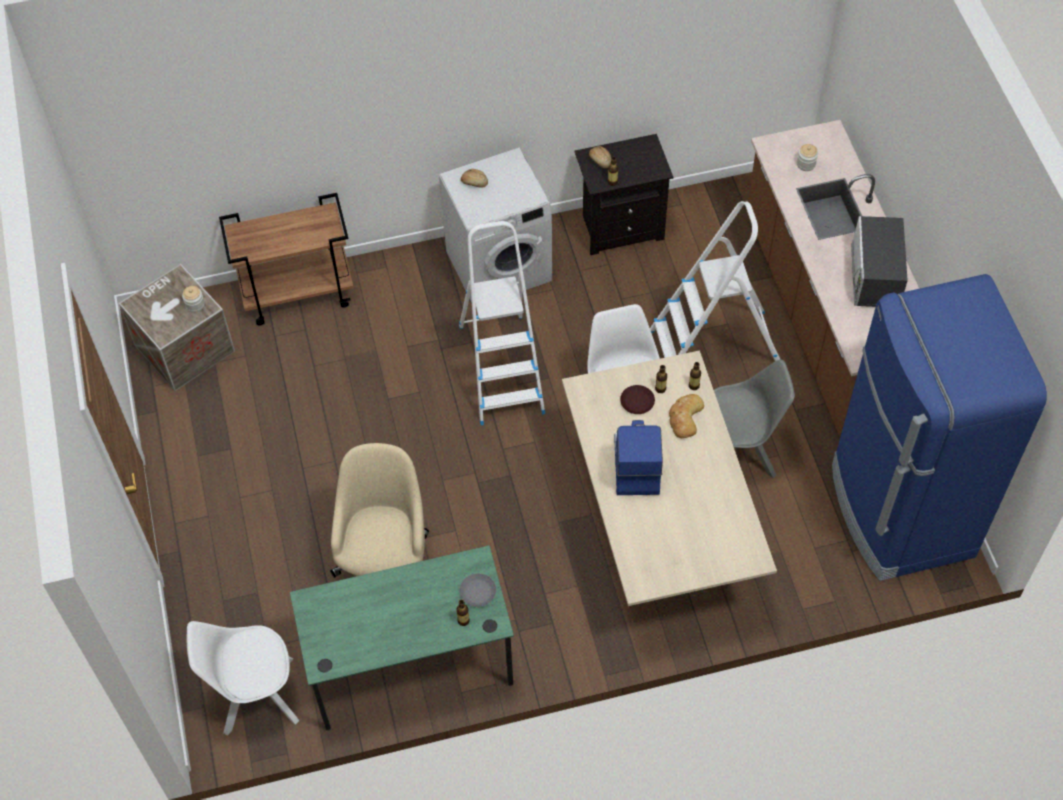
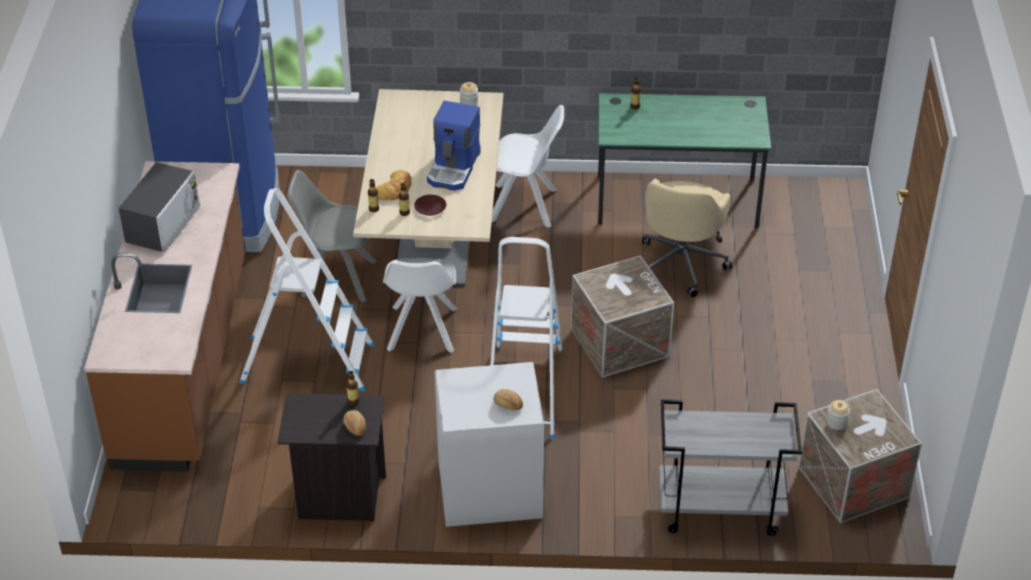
camera: 165 degrees left, 15 degrees down
white chair [187,621,300,735] -> white chair moved to [492,105,564,228]
brown cart [219,193,354,326] -> grey cart [659,400,802,536]
grey plate [459,573,496,607] -> none
jar [797,144,818,171] -> jar moved to [460,82,478,106]
none -> crate [571,255,674,378]

